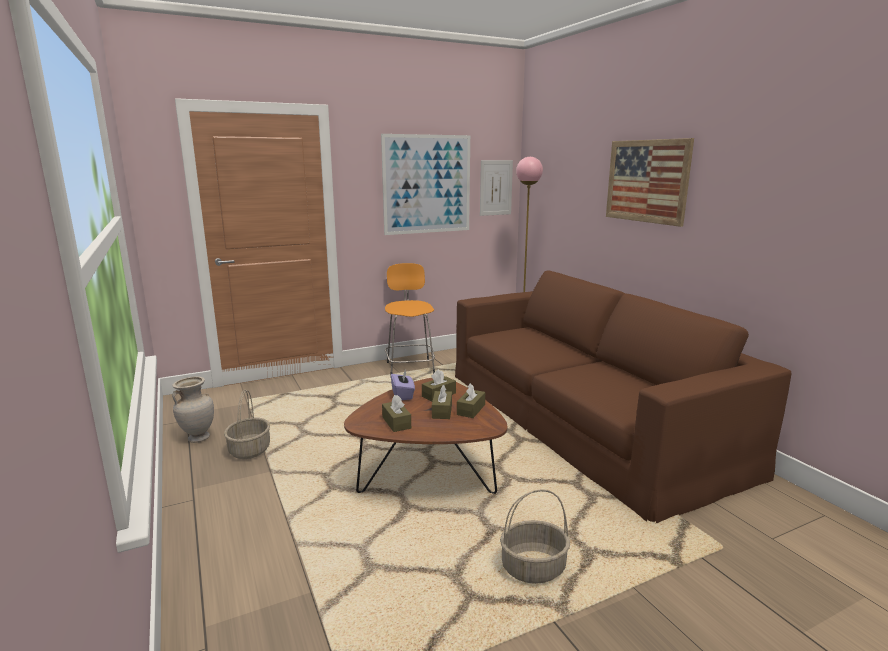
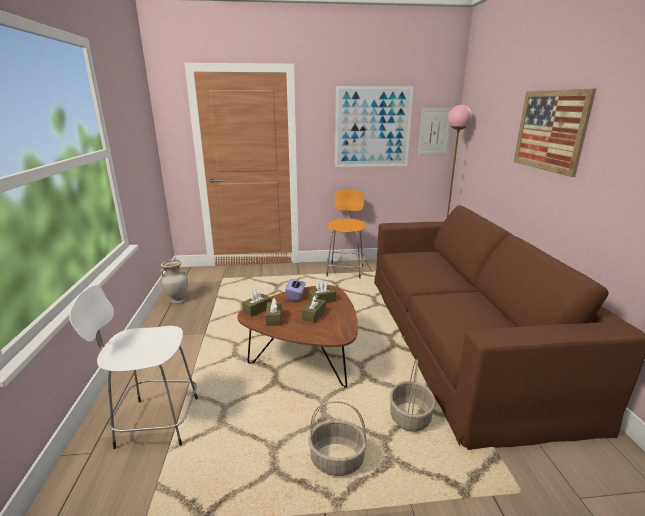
camera: 20 degrees right, 5 degrees up
basket [224,390,270,459] -> basket moved to [390,359,436,432]
brown tissue box [457,383,485,418] -> brown tissue box moved to [242,289,271,317]
none -> white stool [69,285,198,449]

